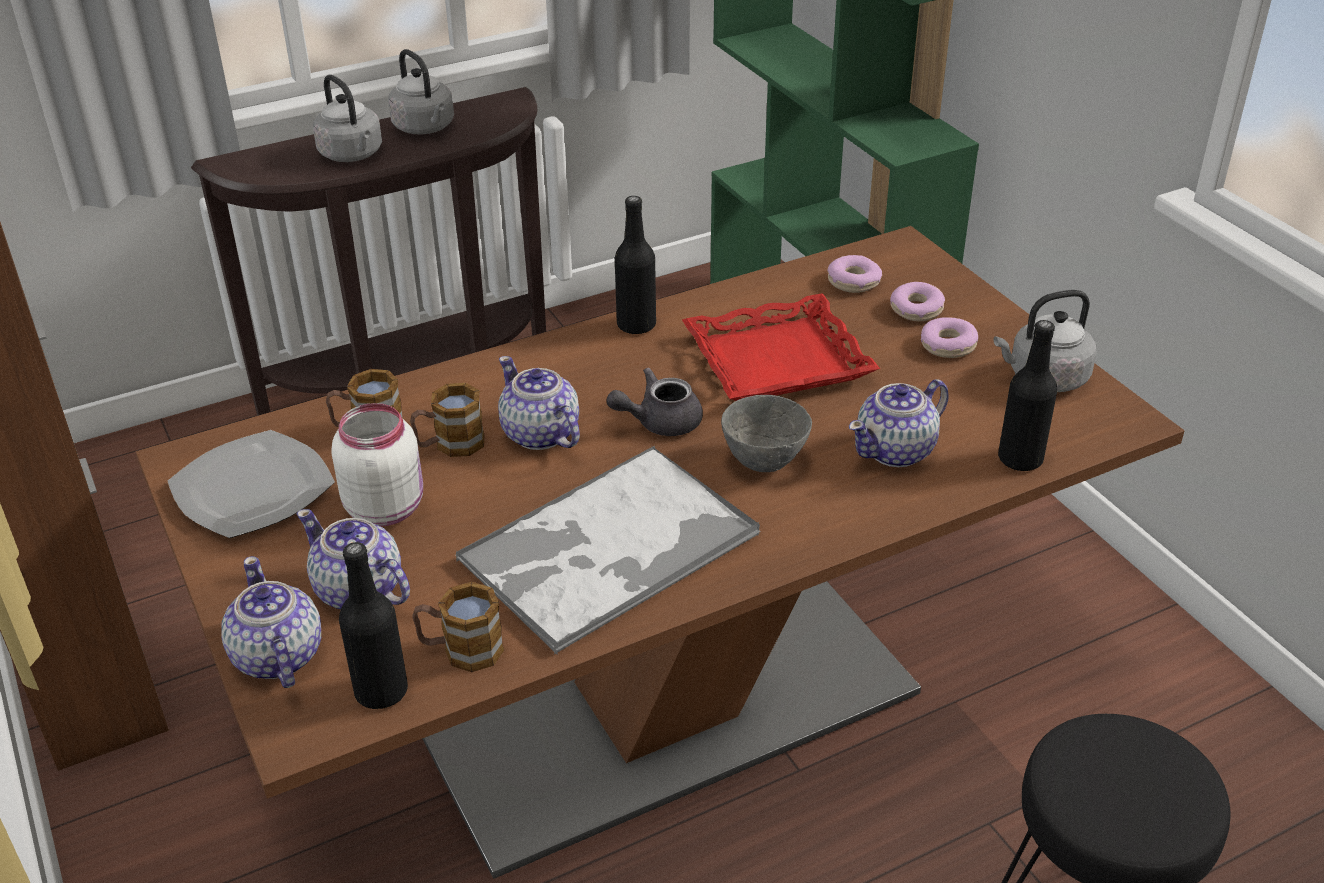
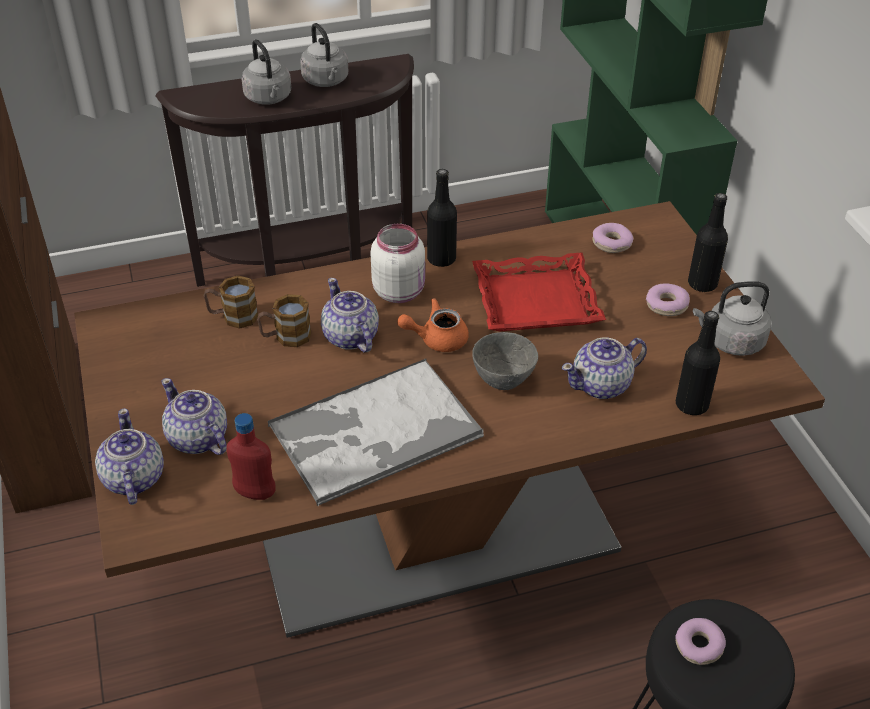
camera: 10 degrees right, 5 degrees up
plate [168,430,335,538] -> none
white jar [331,403,423,526] -> white jar moved to [370,224,425,303]
black bottle [339,542,408,709] -> black bottle moved to [688,193,728,292]
mug [412,582,504,672] -> red bottle [227,413,276,500]
grey teapot [606,367,703,436] -> orange teapot [397,298,469,352]
donut [890,282,945,321] -> donut moved to [675,618,726,665]

